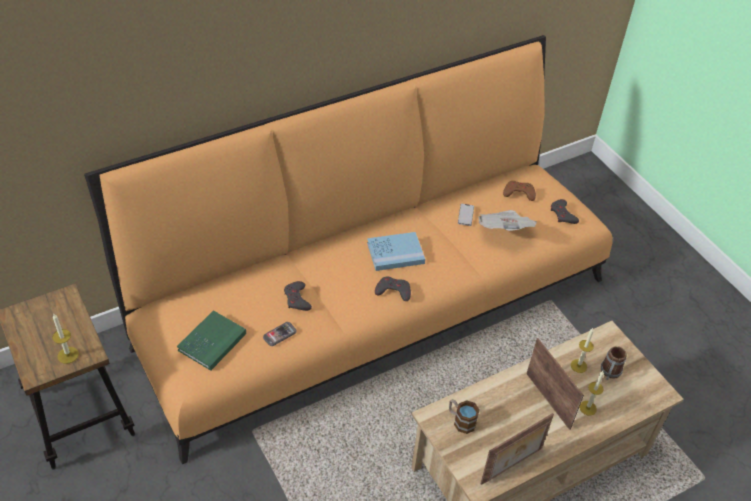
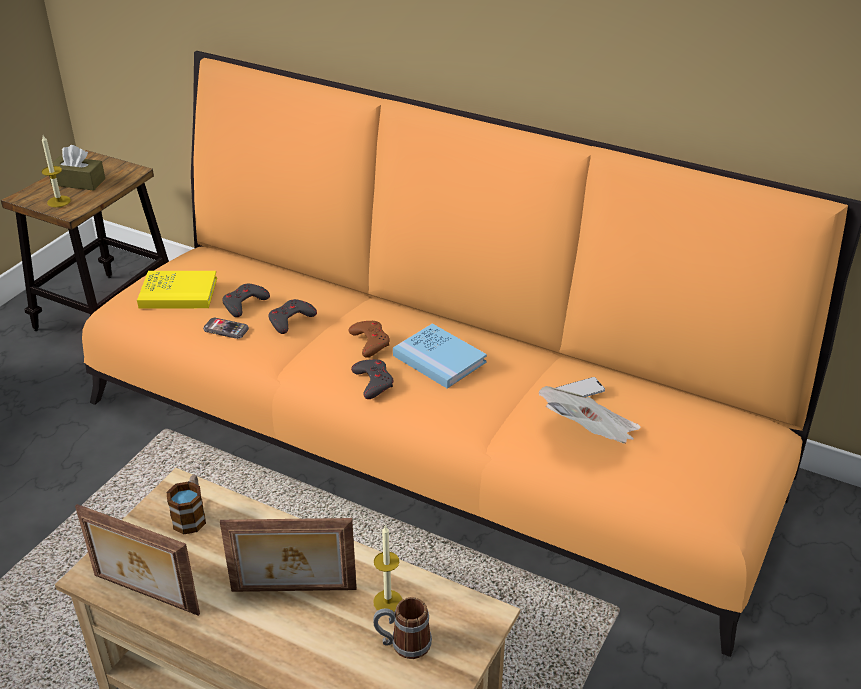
camera: 60 degrees right, 10 degrees down
green book [177,310,246,371] -> yellow book [137,271,217,308]
brown game controller [503,181,536,201] -> brown game controller moved to [349,321,390,358]
picture frame [526,338,584,430] -> picture frame turned 60 degrees clockwise [220,518,357,592]
grey game controller [551,199,579,224] -> grey game controller moved to [222,283,270,317]
candle [579,371,604,416] -> none
none -> brown tissue box [49,145,105,191]

